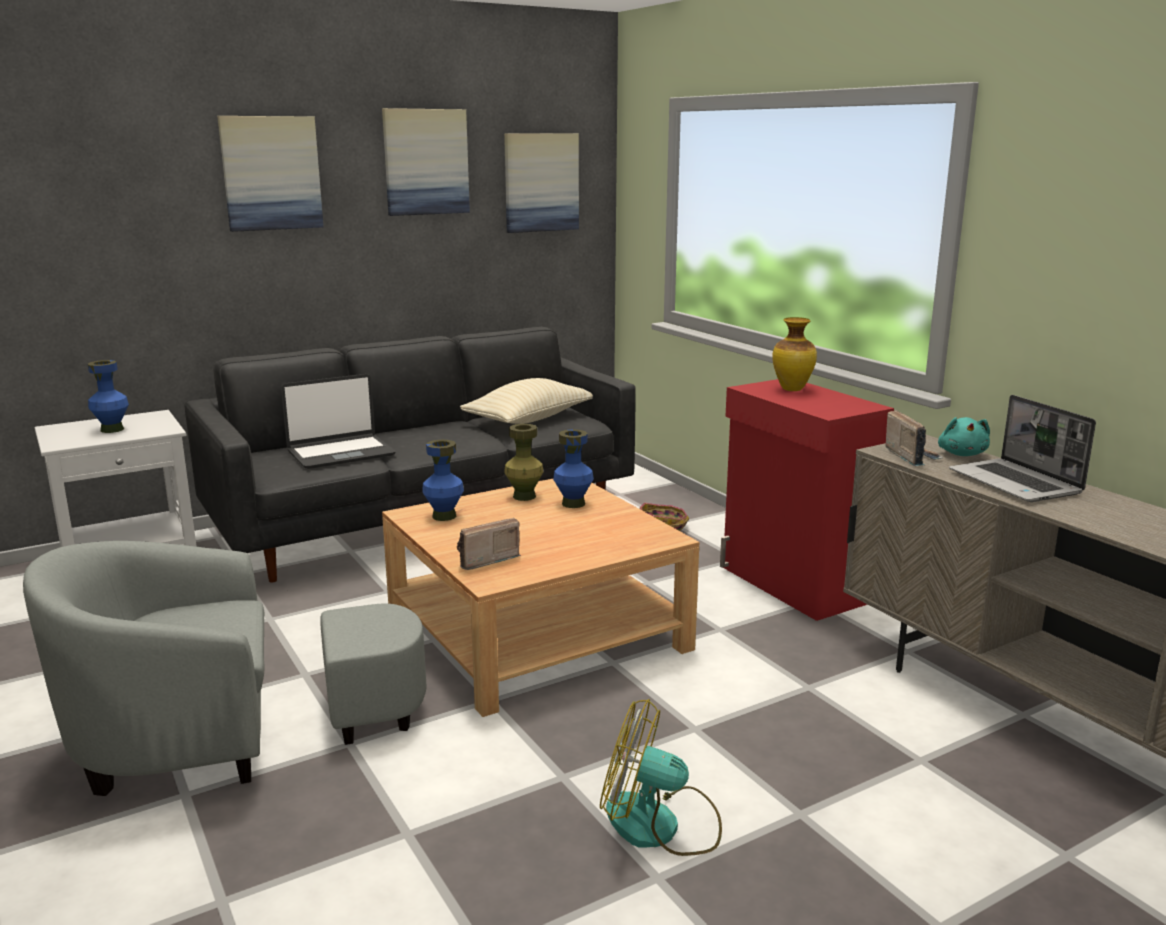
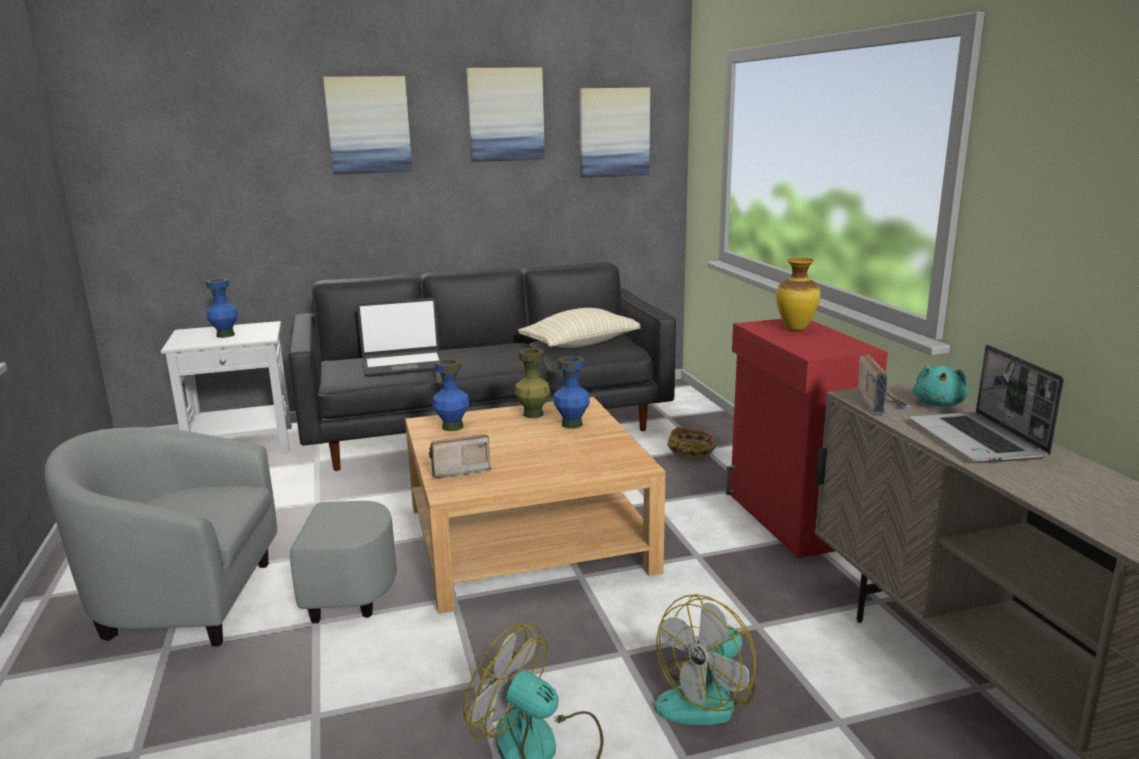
camera: 15 degrees right, 0 degrees up
none -> fan [654,594,756,725]

